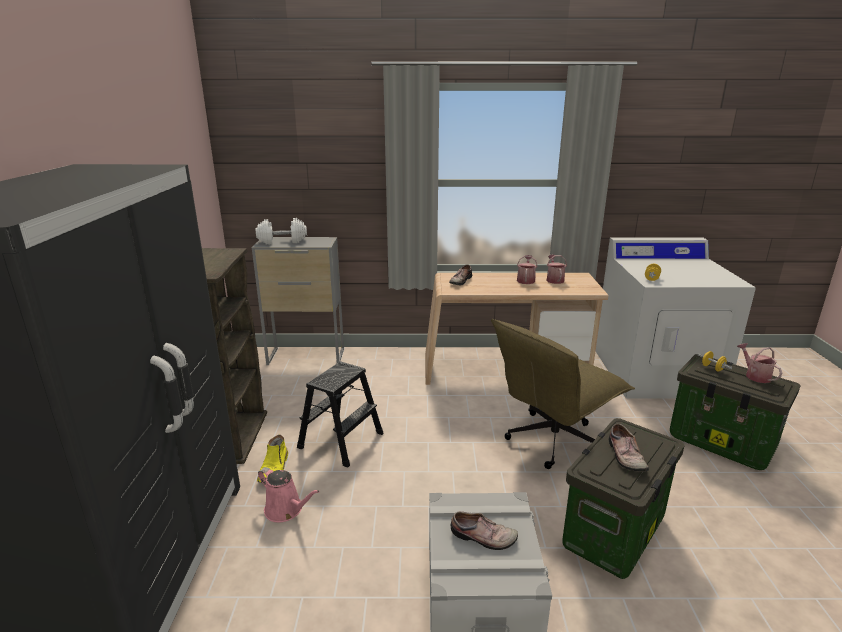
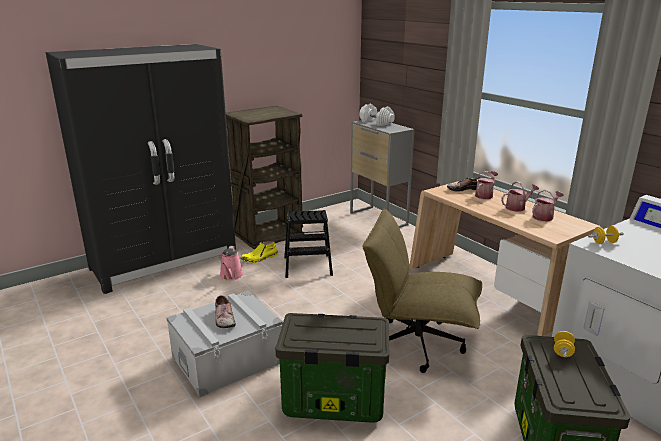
camera: 55 degrees right, 0 degrees up
shoe [609,424,649,471] -> none
watering can [737,343,783,383] -> watering can moved to [475,171,498,199]

